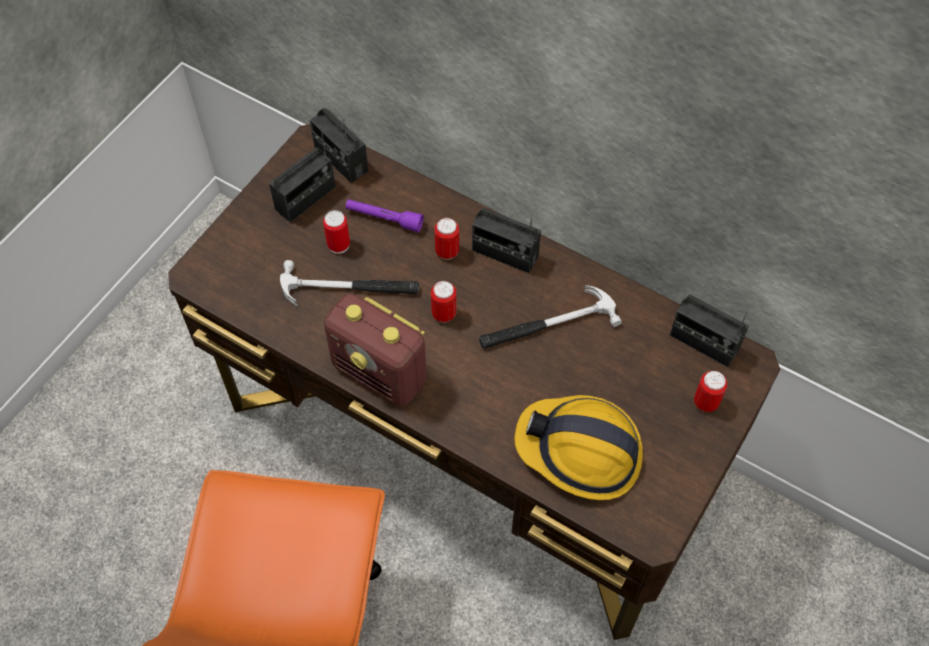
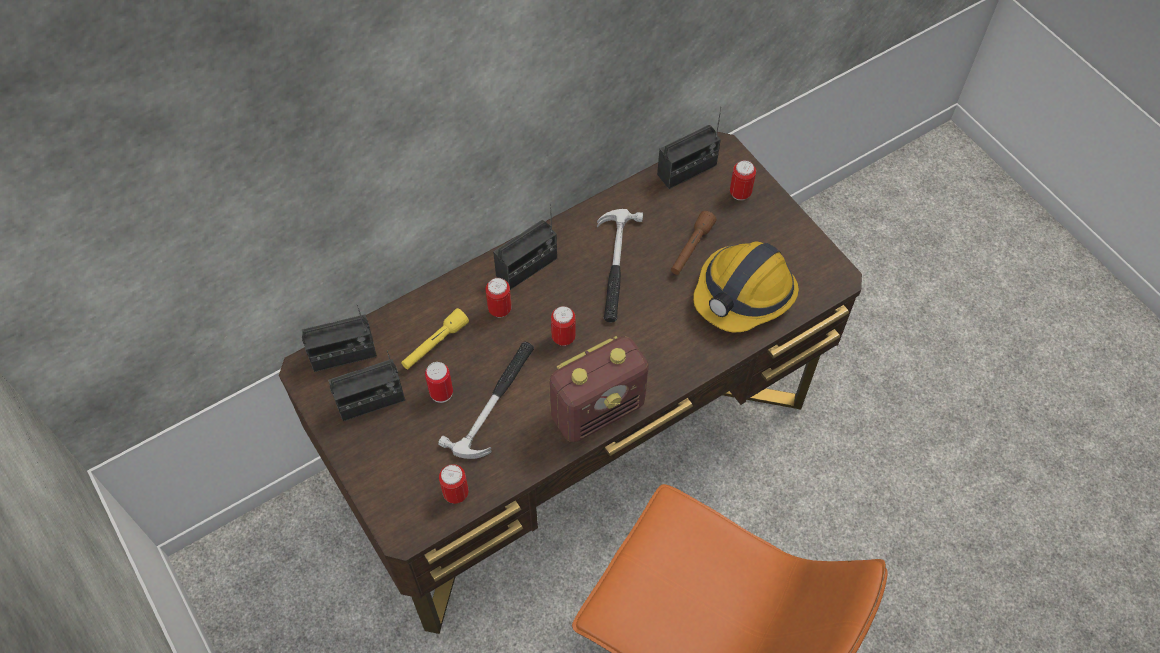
camera: 65 degrees left, 0 degrees up
radio [269,127,335,222] -> radio turned 90 degrees clockwise [328,350,405,421]
purple flashlight [346,199,424,233] -> yellow flashlight [401,308,469,370]
none -> can [439,464,469,504]
none -> brown flashlight [671,211,716,275]

